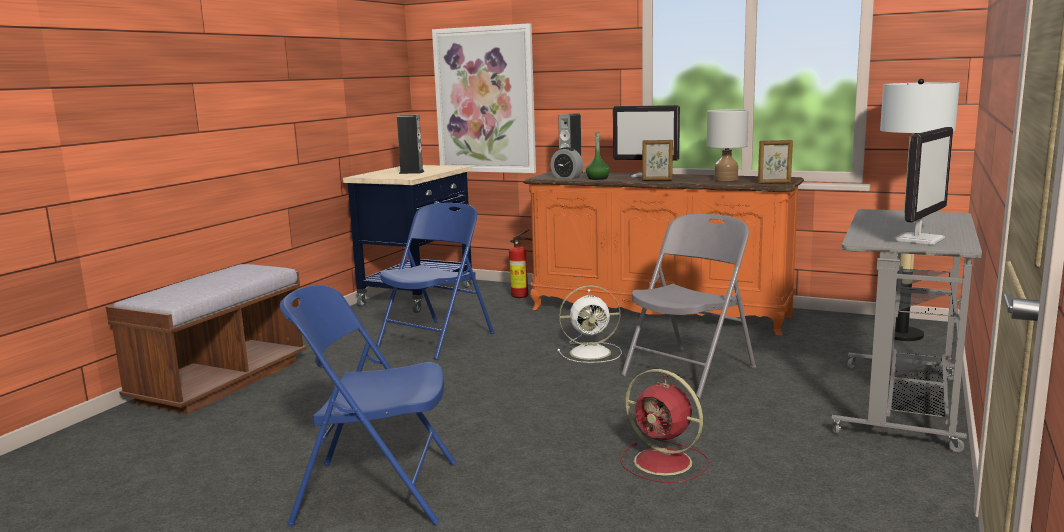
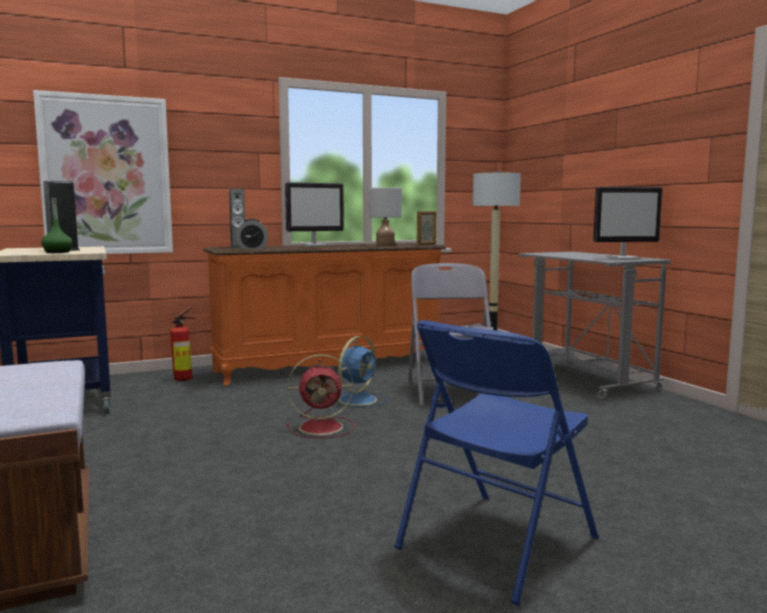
camera: 50 degrees left, 5 degrees down
blue chair [376,203,494,360] -> none
white fan [557,285,622,363] -> blue fan [332,336,387,408]
green bottle [586,132,610,180] -> green bottle moved to [41,198,73,253]
red fan [620,369,709,483] -> red fan moved to [286,354,355,438]
picture frame [642,140,673,181] -> none
monitor [893,127,953,244] -> monitor turned 90 degrees clockwise [593,187,663,260]

